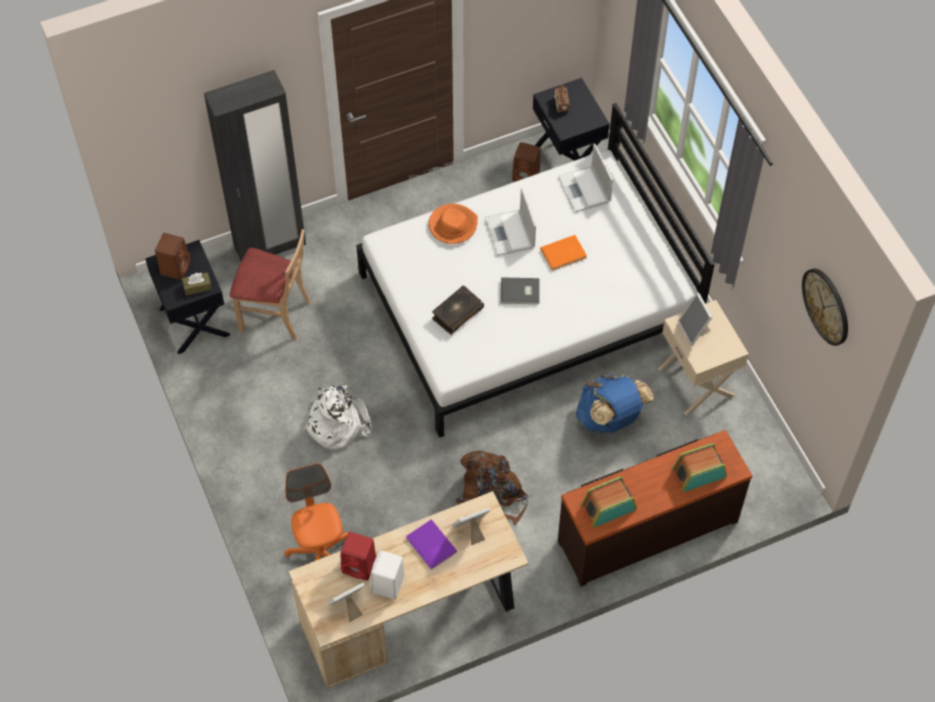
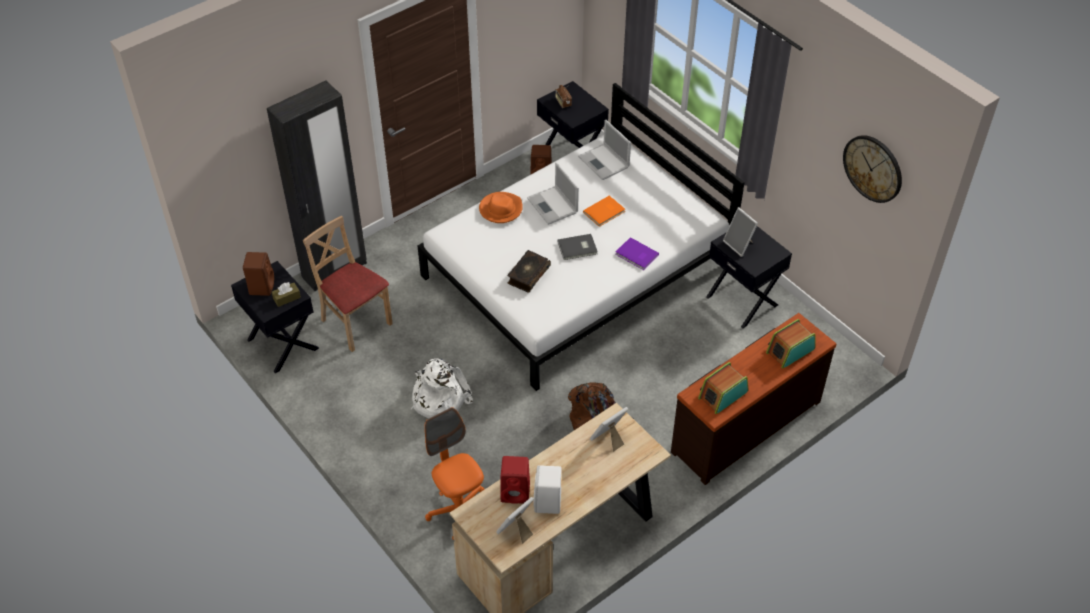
camera: 15 degrees left, 10 degrees down
beige chair [230,229,311,341] -> beige chair turned 135 degrees counterclockwise [303,216,393,352]
purple book [406,519,457,570] -> purple book moved to [615,237,659,270]
blue backpack [576,374,654,433] -> none
beige nightstand [658,300,749,416] -> black nightstand [706,226,792,328]

